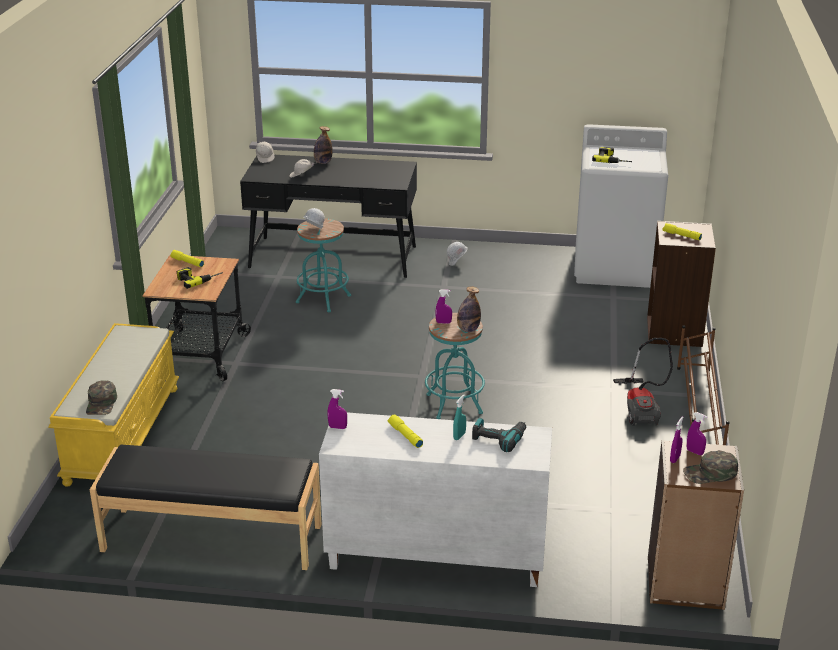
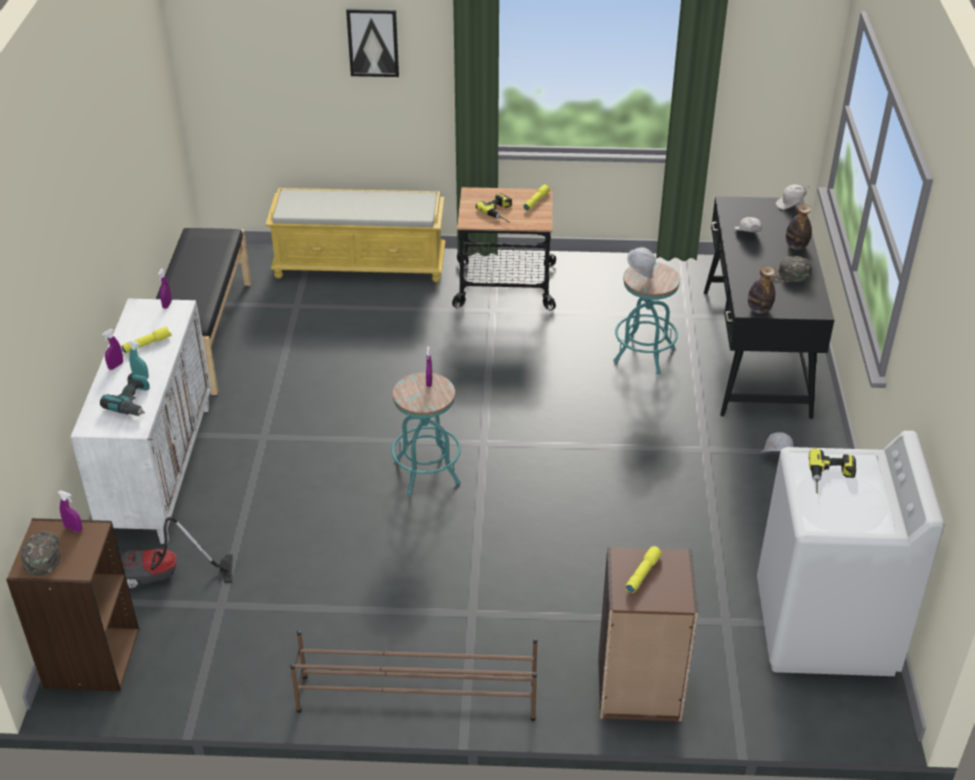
camera: 85 degrees right, 10 degrees up
green cap [86,380,117,415] -> green cap moved to [770,256,812,283]
bottle [457,286,481,332] -> bottle moved to [748,266,775,314]
vacuum cleaner [613,338,673,426] -> vacuum cleaner moved to [121,517,233,590]
purple spray bottle [687,412,707,455] -> purple spray bottle moved to [102,329,123,370]
none -> picture [346,8,399,77]

